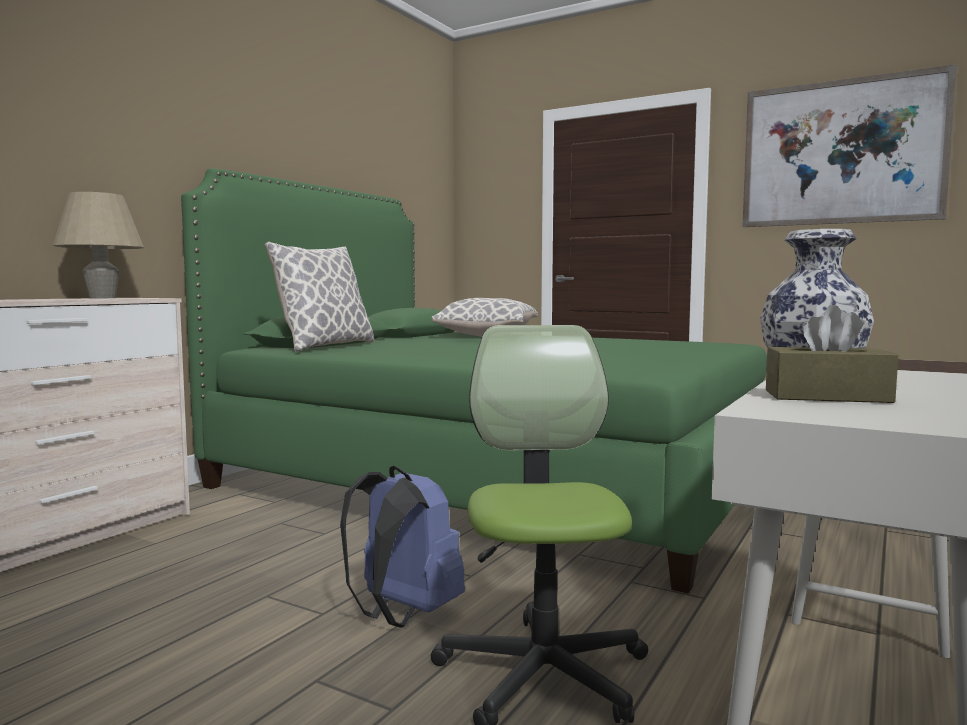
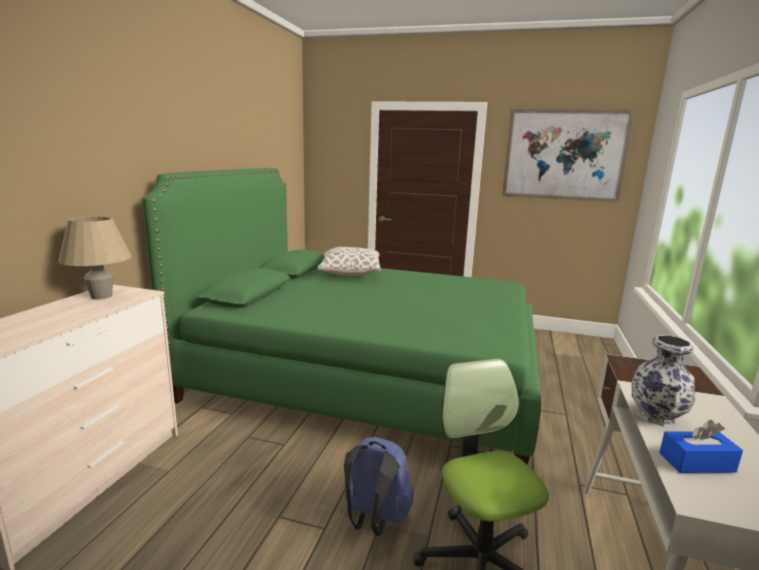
camera: 15 degrees left, 10 degrees up
pillow [264,242,374,352] -> none
brown tissue box [766,305,898,403] -> blue tissue box [659,420,743,473]

